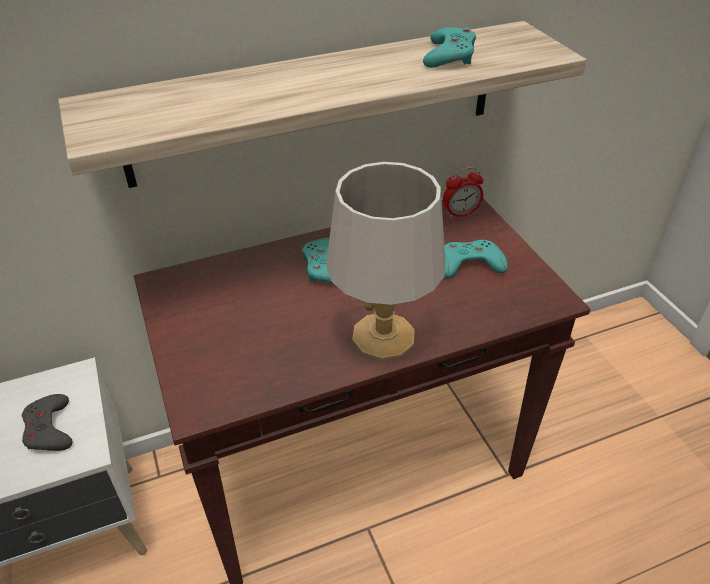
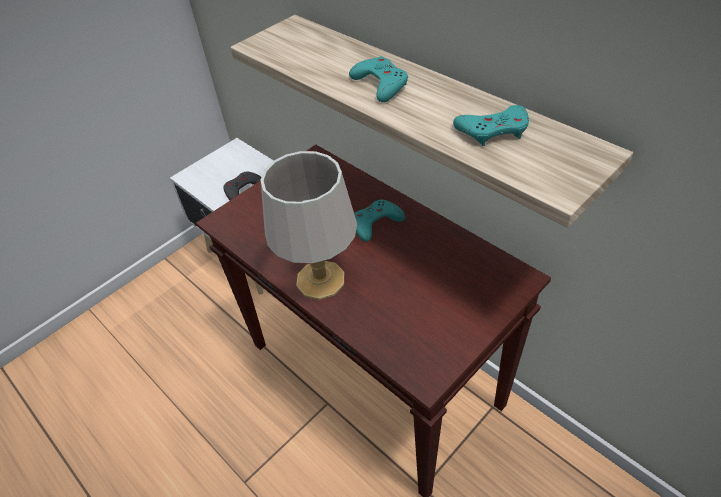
camera: 70 degrees right, 5 degrees up
alarm clock [443,167,483,218] -> none
turquoise game controller [444,240,508,278] -> turquoise game controller moved to [349,56,408,102]

